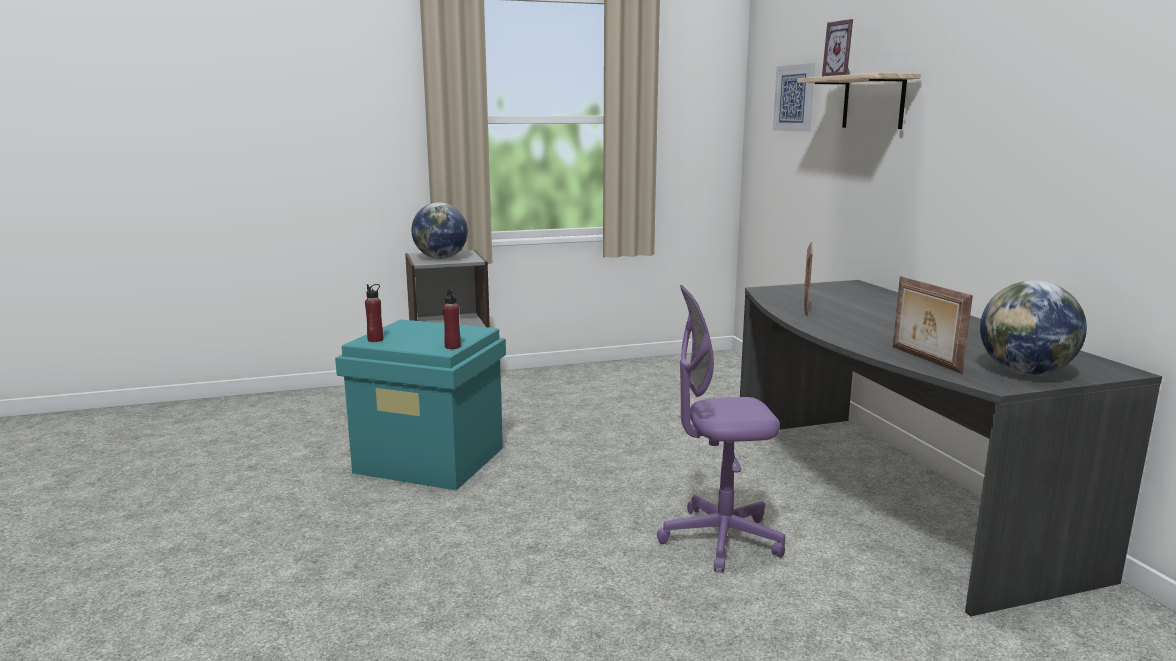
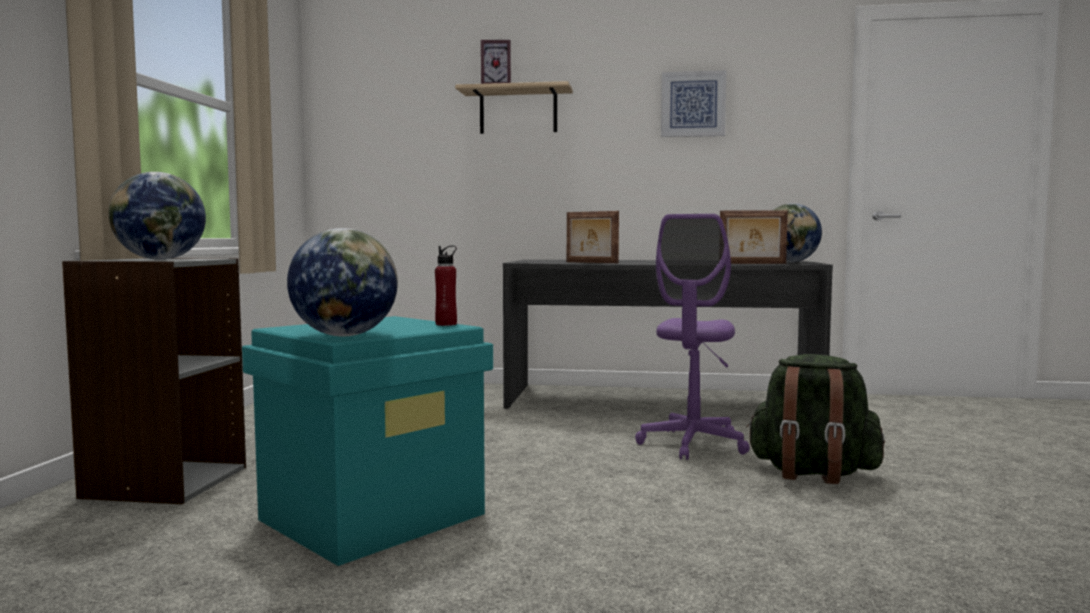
camera: 65 degrees left, 10 degrees down
red bottle [365,284,383,342] -> globe [287,228,398,337]
picture [773,63,815,132] -> picture moved to [661,70,727,137]
none -> green backpack [746,354,885,484]

